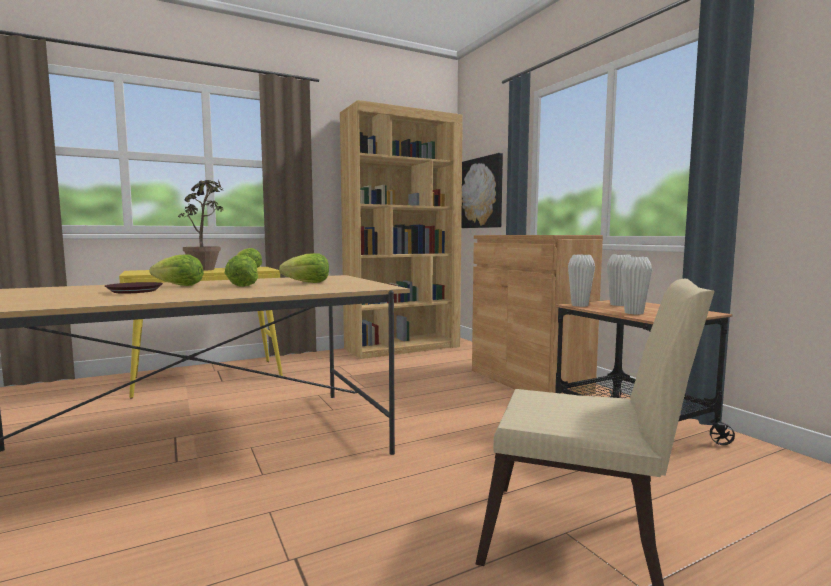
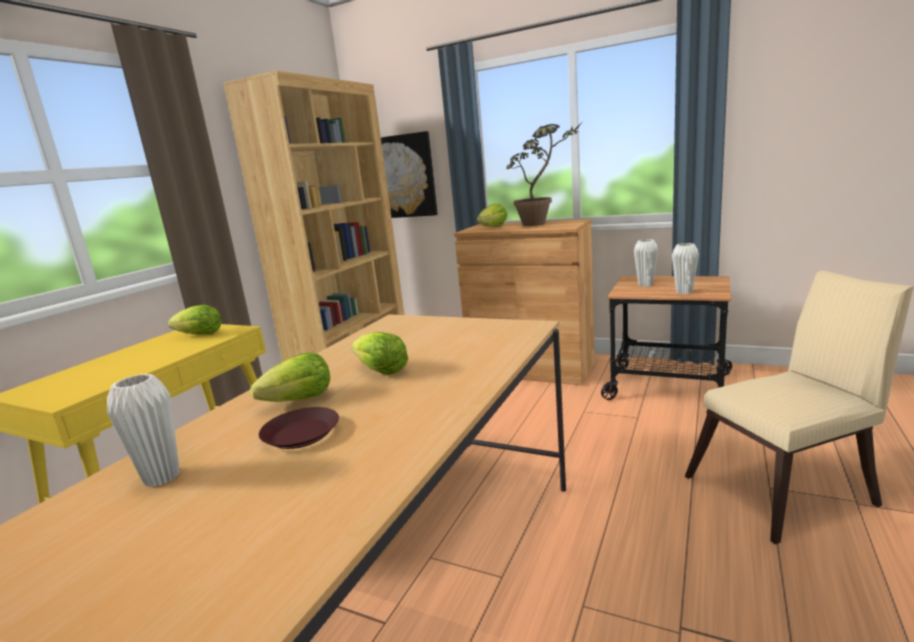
camera: 35 degrees left, 10 degrees up
potted plant [178,180,224,271] -> potted plant moved to [506,124,581,226]
lettuce [279,253,329,283] -> lettuce moved to [477,204,507,227]
white vase [568,255,595,307] -> white vase moved to [107,374,180,487]

